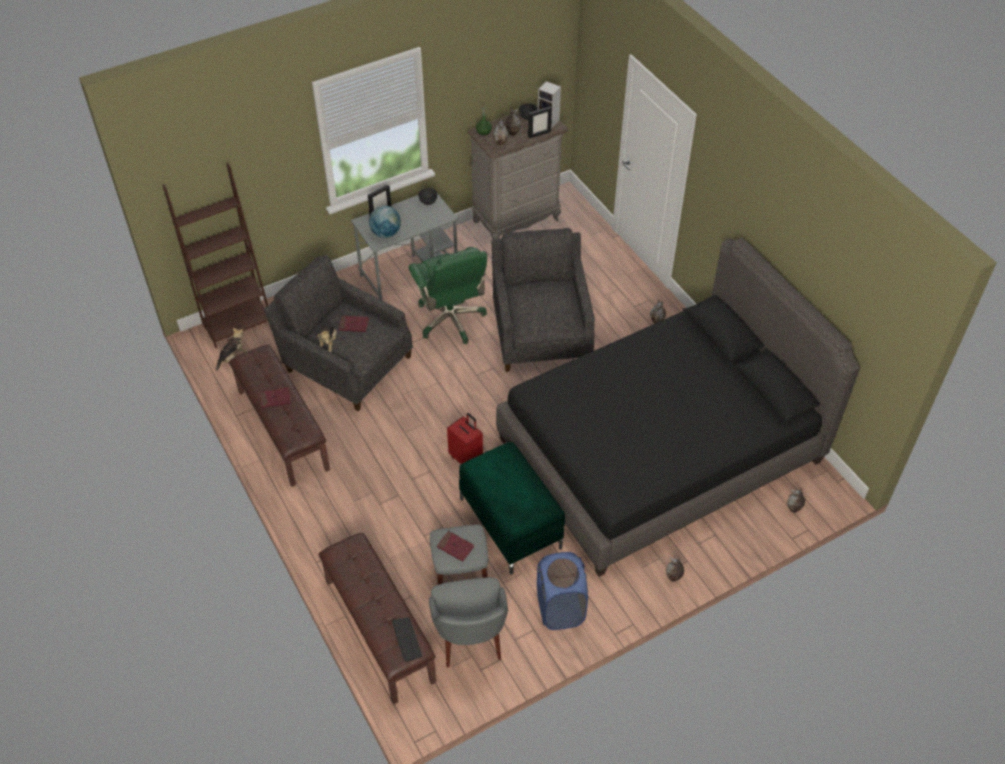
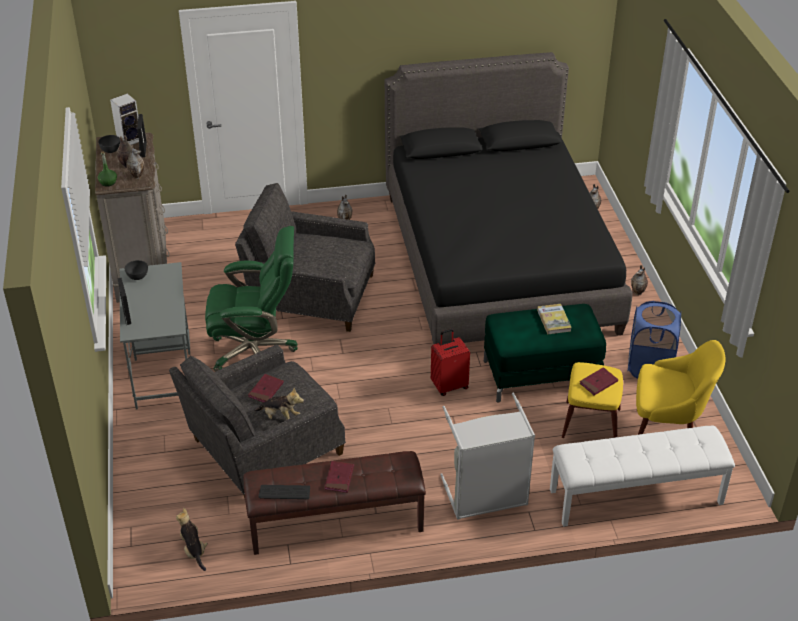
camera: 70 degrees left, 10 degrees down
brown bookcase [162,162,268,348] -> none
brown bench [318,533,436,705] -> white bench [550,426,735,527]
globe [369,206,401,238] -> none
keyboard [392,617,422,662] -> keyboard moved to [258,485,310,499]
grey armchair [429,524,508,667] -> yellow armchair [562,340,725,438]
none -> grey laundry basket [440,393,535,520]
none -> book [537,304,572,334]

